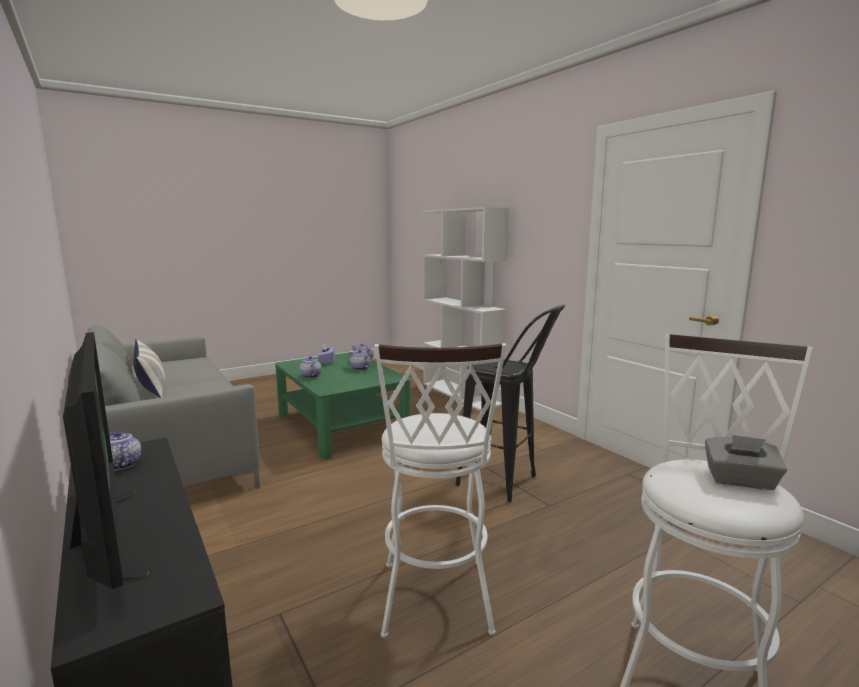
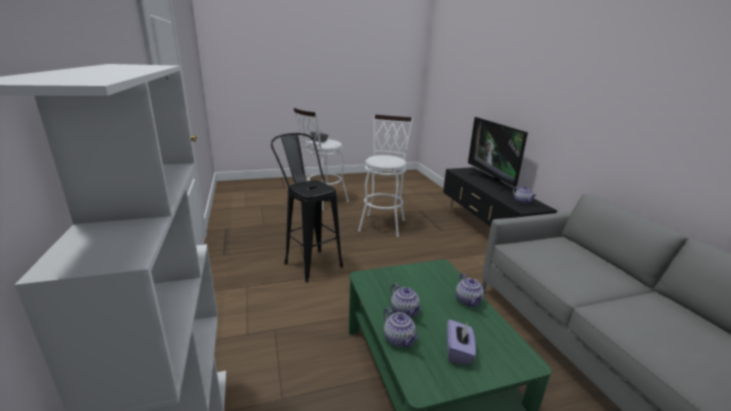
camera: 165 degrees left, 10 degrees up
pillow [133,339,165,398] -> none

